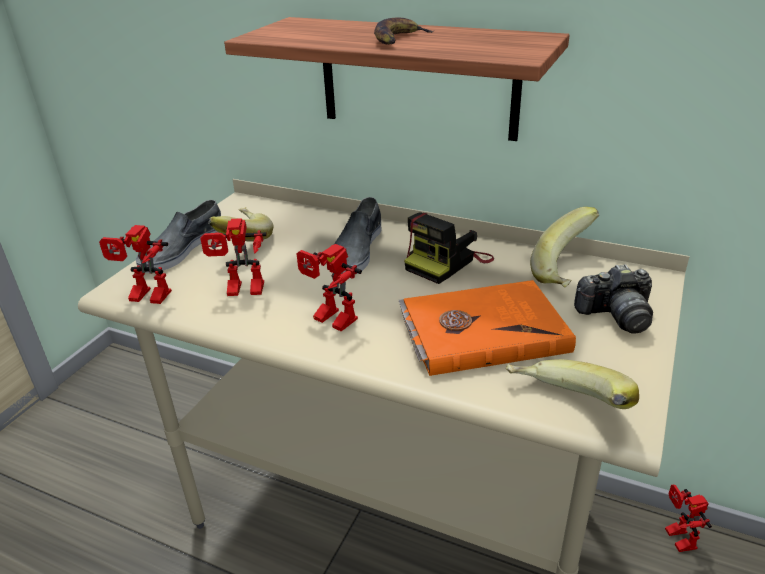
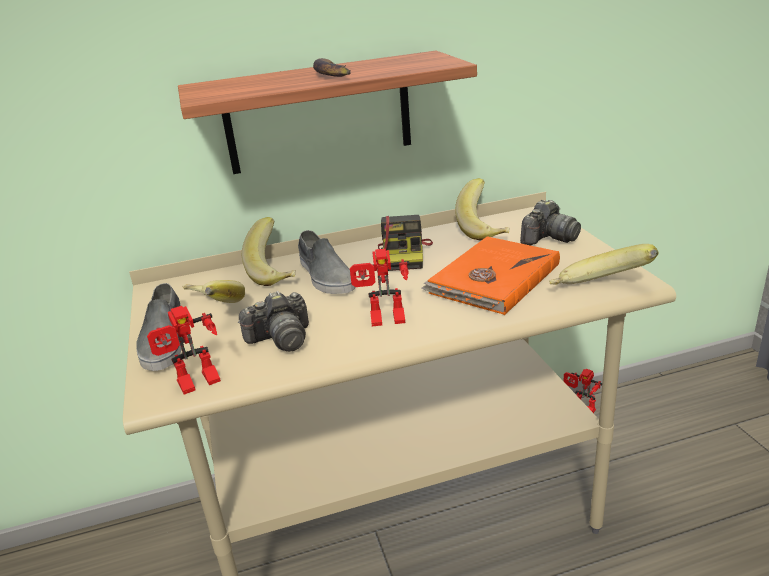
camera: 40 degrees left, 5 degrees down
toy robot [200,218,267,296] -> camera [238,291,309,352]
none -> banana [242,217,296,286]

